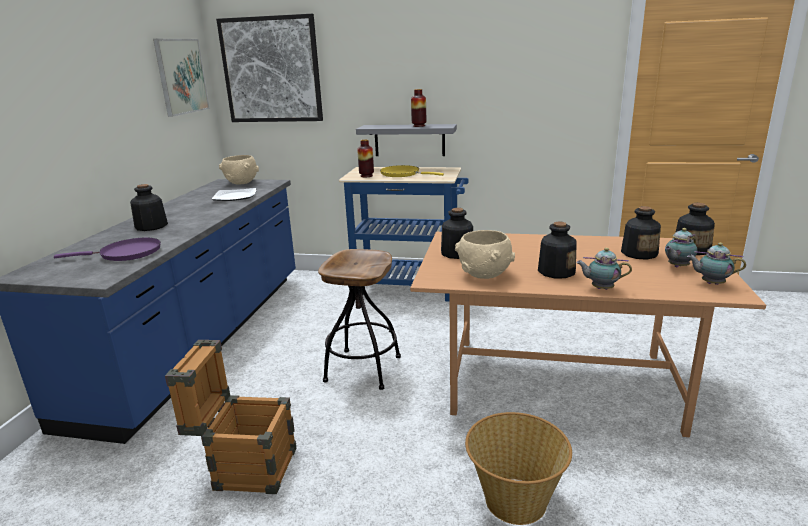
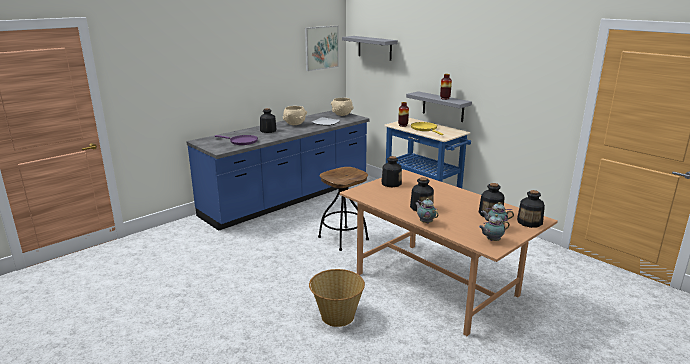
camera: 35 degrees right, 0 degrees up
crate [165,340,296,494] -> none
picture [216,14,323,122] -> grey shelf [342,36,398,61]
beige bowl [455,230,515,279] -> beige bowl moved to [283,106,307,125]
teapot [687,243,746,285] -> teapot turned 75 degrees counterclockwise [479,214,510,241]

